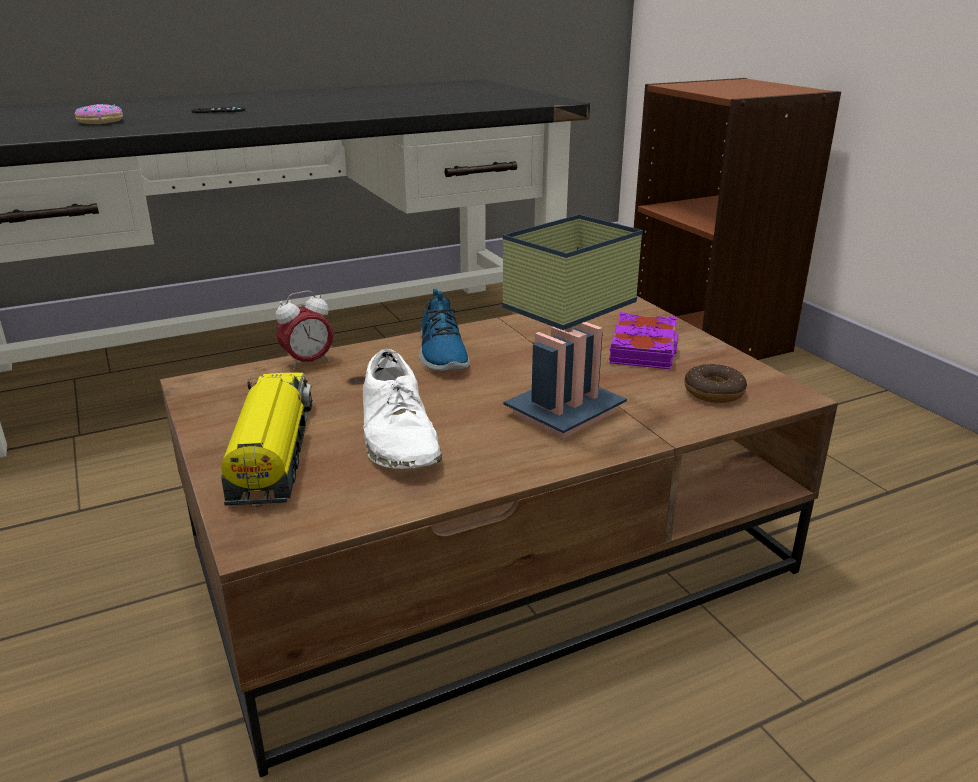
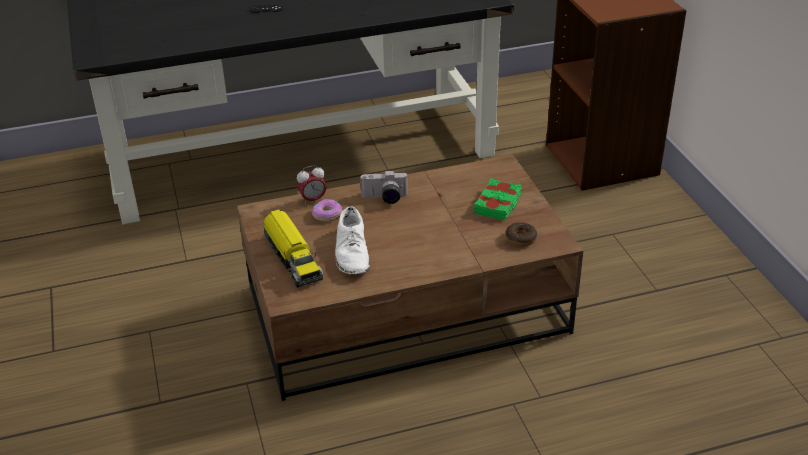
camera: 10 degrees right, 10 degrees up
donut [75,104,123,124] -> donut moved to [312,199,343,221]
toy truck [221,372,313,507] -> toy truck turned 150 degrees clockwise [264,209,323,288]
shoe [419,289,470,371] -> camera [360,170,408,204]
table lamp [502,214,643,439] -> none
purple book [609,312,678,369] -> green book [474,178,521,221]

